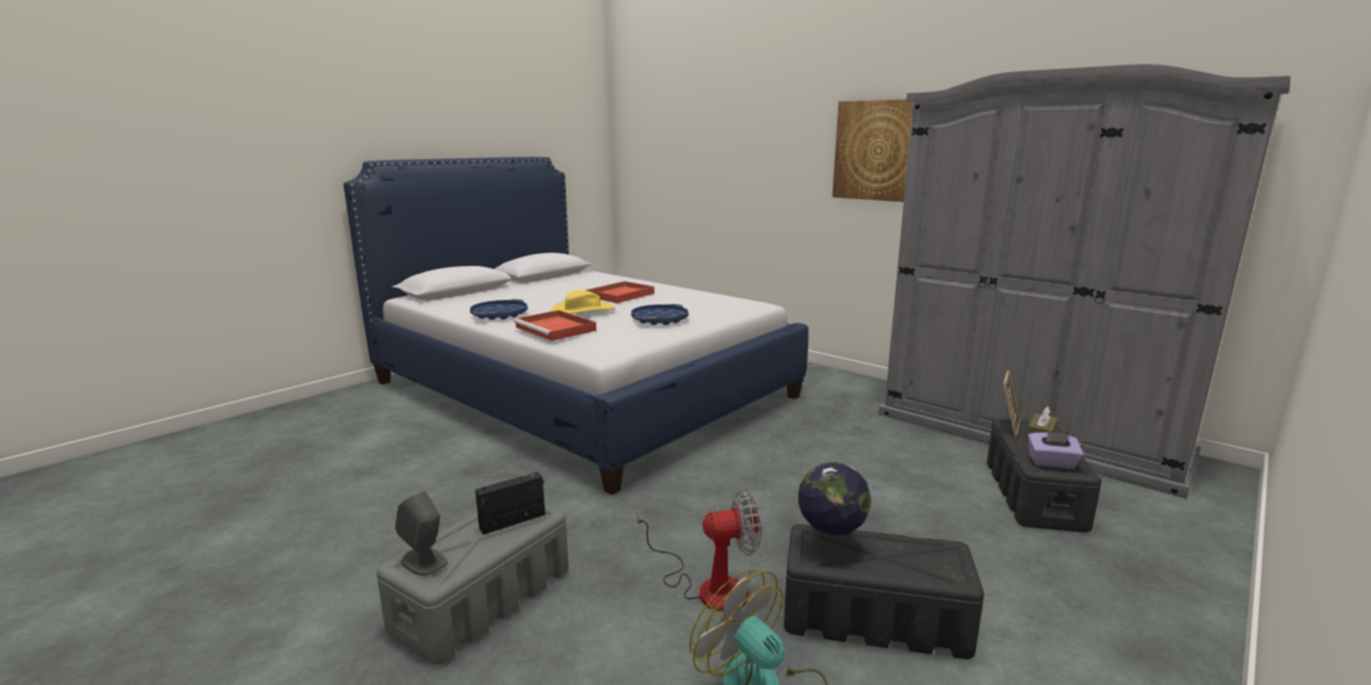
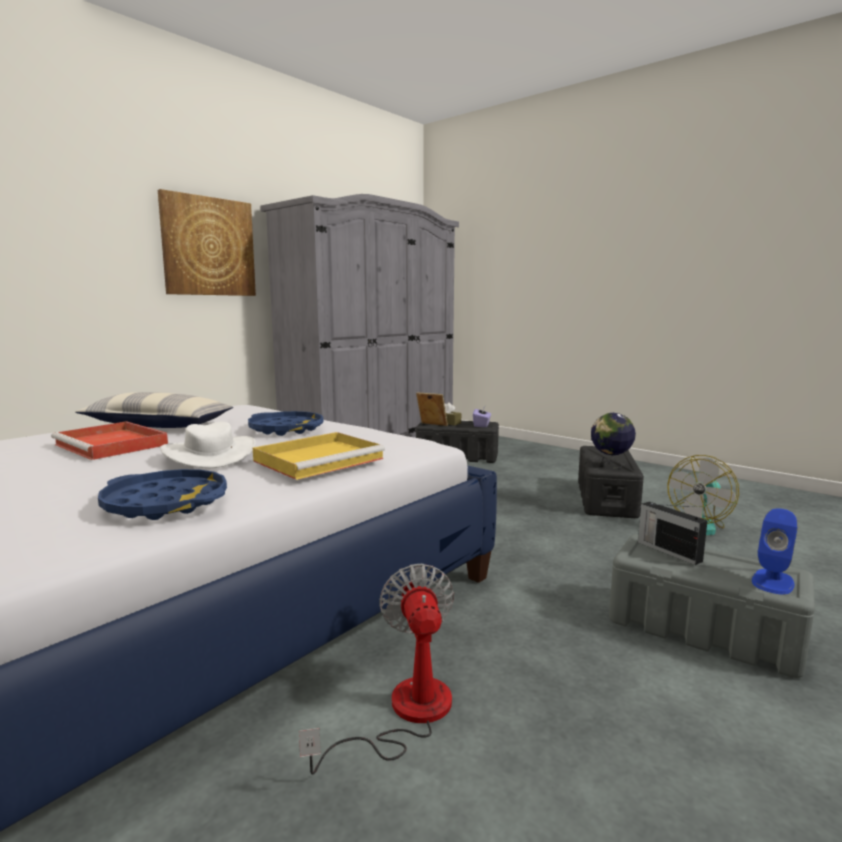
camera: 90 degrees left, 5 degrees down
grey speaker [395,491,448,576] -> blue speaker [752,508,798,595]
red tray [513,310,596,341] -> yellow tray [253,432,385,480]
yellow hat [550,290,615,314] -> white hat [160,422,256,468]
fan [637,490,762,612] -> fan moved to [299,564,454,775]
none -> pillow [75,392,233,428]

